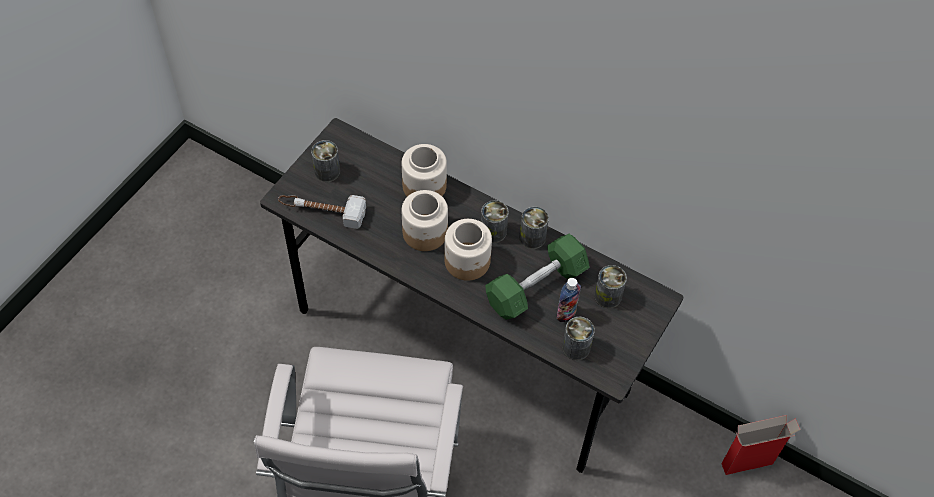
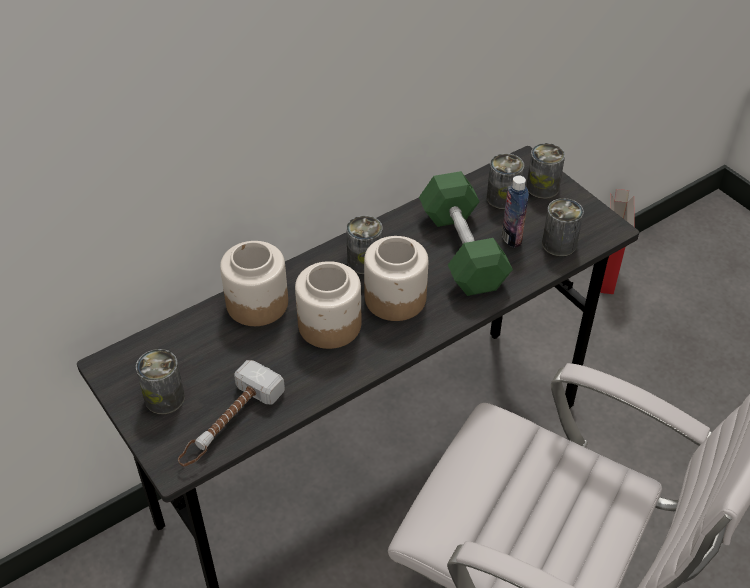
camera: 65 degrees left, 10 degrees down
can [519,206,549,249] -> can moved to [526,143,565,199]

